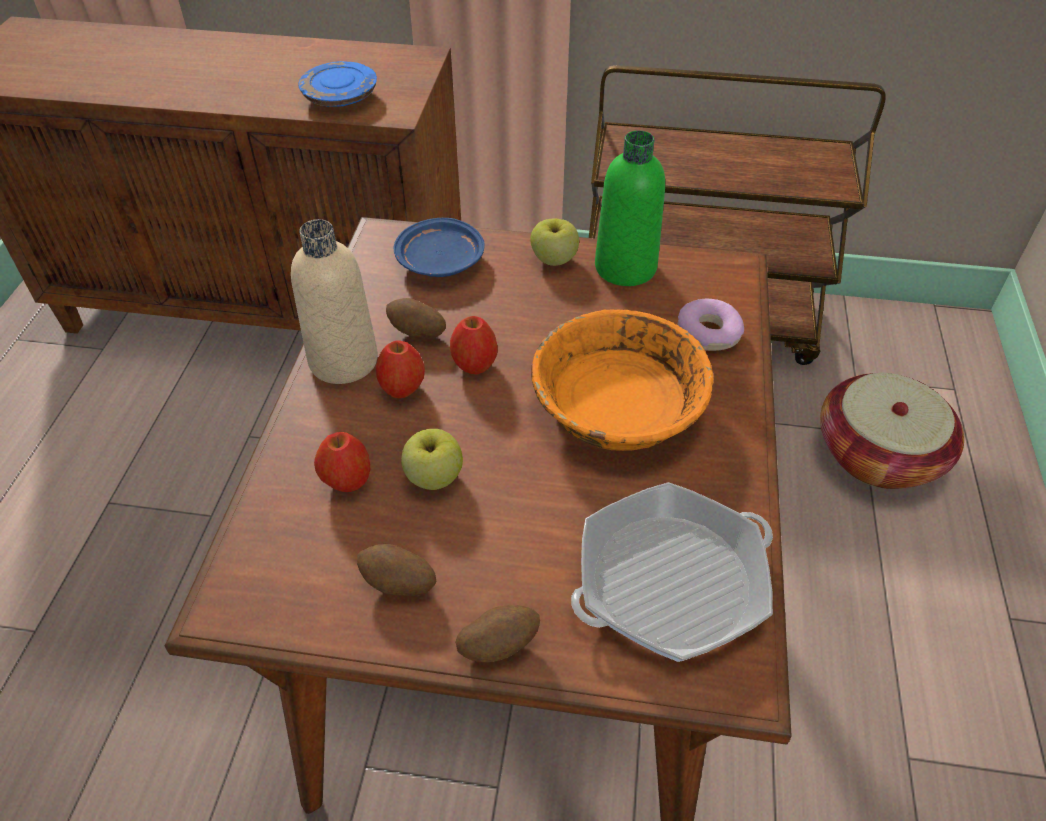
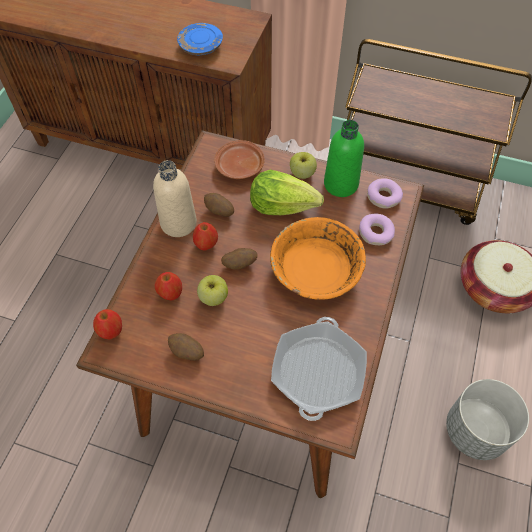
camera: 10 degrees right, 10 degrees up
blue plate [394,218,485,277] -> brown plate [214,140,265,179]
apple [450,316,498,374] -> apple moved to [93,309,122,339]
potato [455,605,540,662] -> potato moved to [221,248,258,270]
frying pan [571,482,773,662] -> frying pan turned 60 degrees counterclockwise [271,317,367,421]
none -> lettuce [250,170,324,215]
none -> donut [367,178,403,209]
none -> grey planter [446,379,529,460]

